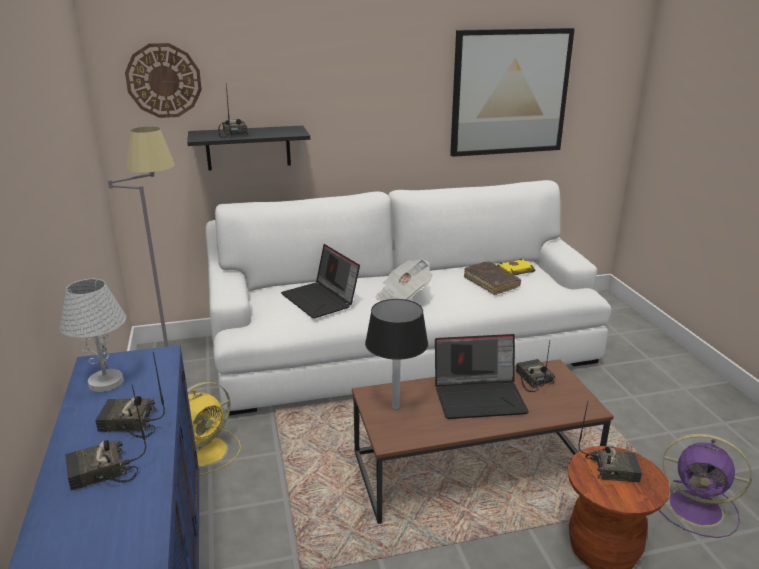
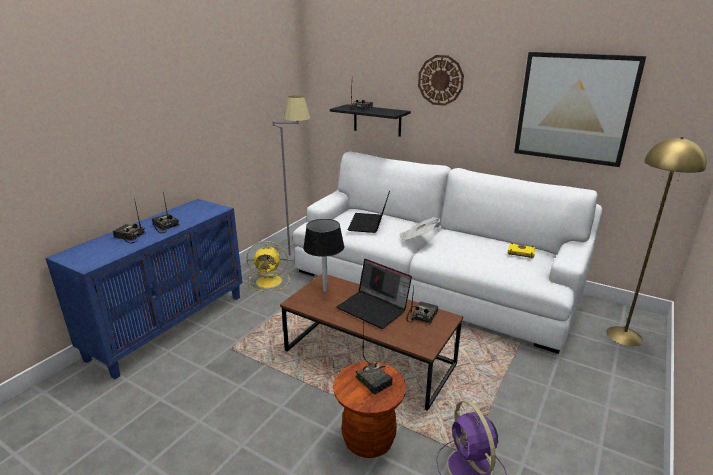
camera: 45 degrees right, 0 degrees up
white table lamp [60,279,126,392] -> none
wall clock [125,43,202,118] -> wall clock moved to [418,55,464,106]
brown book [464,261,521,295] -> none
none -> yellow floor lamp [606,137,707,346]

